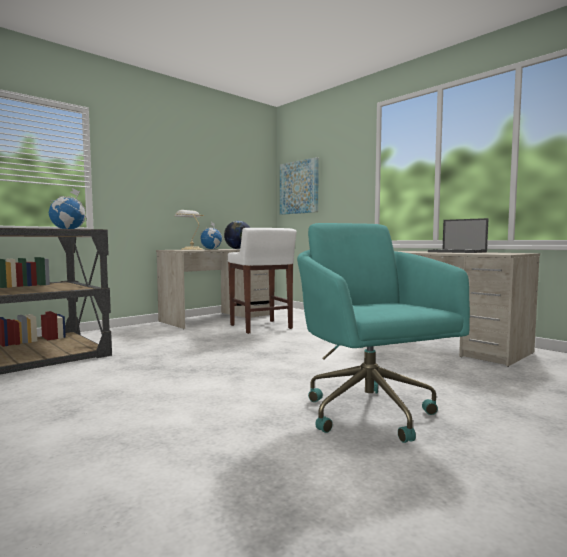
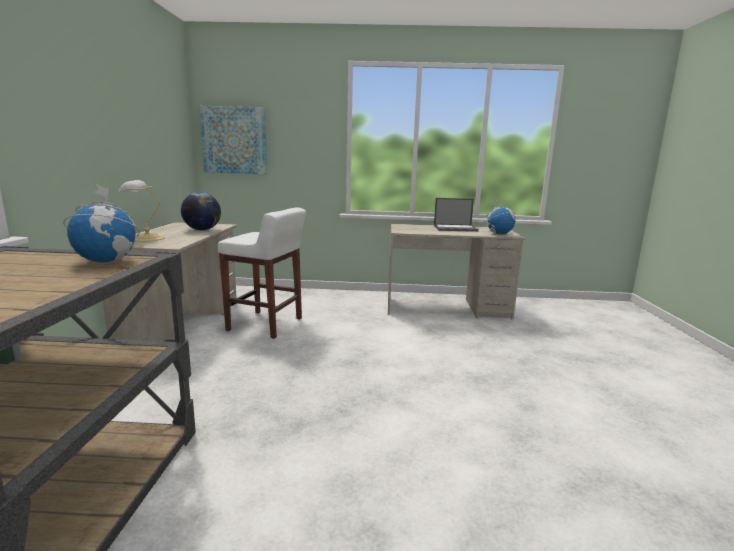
camera: 45 degrees left, 10 degrees up
globe [200,222,223,249] -> globe moved to [485,198,516,234]
turquoise office chair [297,223,470,443] -> none

